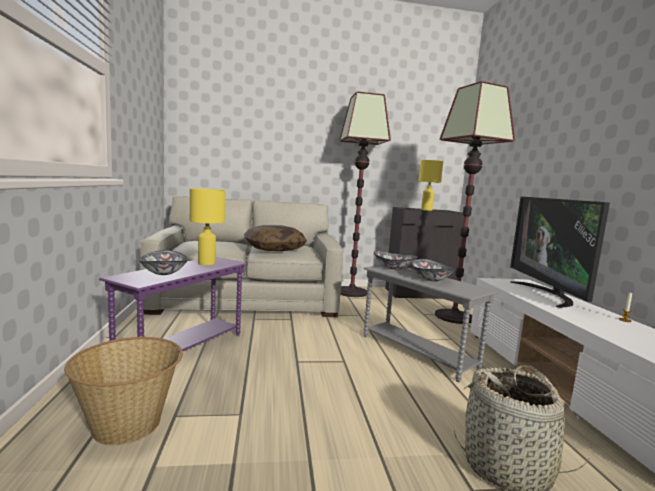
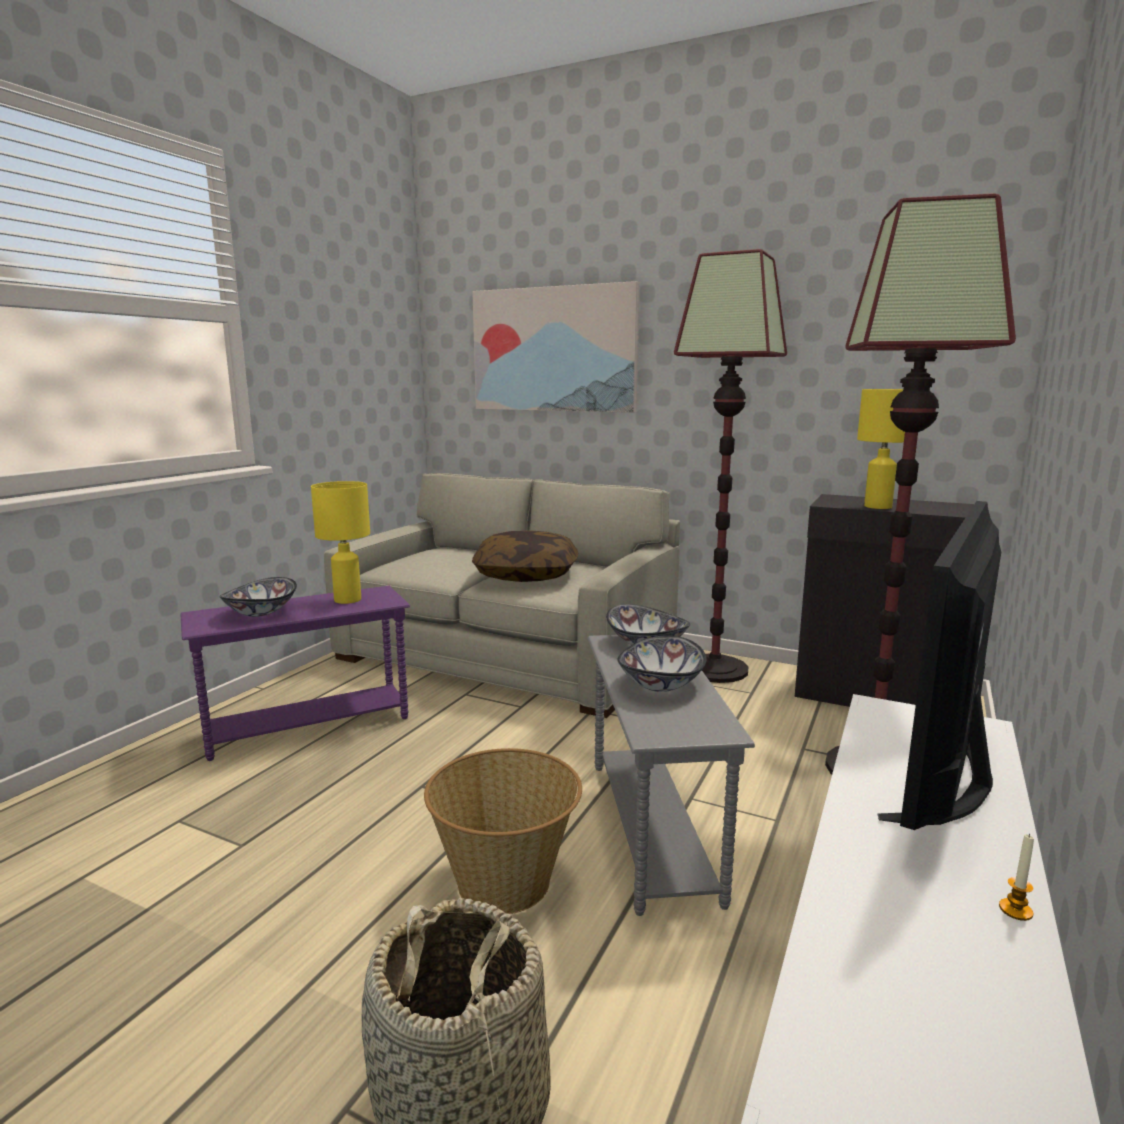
camera: 35 degrees right, 5 degrees up
basket [64,337,183,445] -> basket moved to [424,748,582,914]
none -> picture [472,281,640,413]

